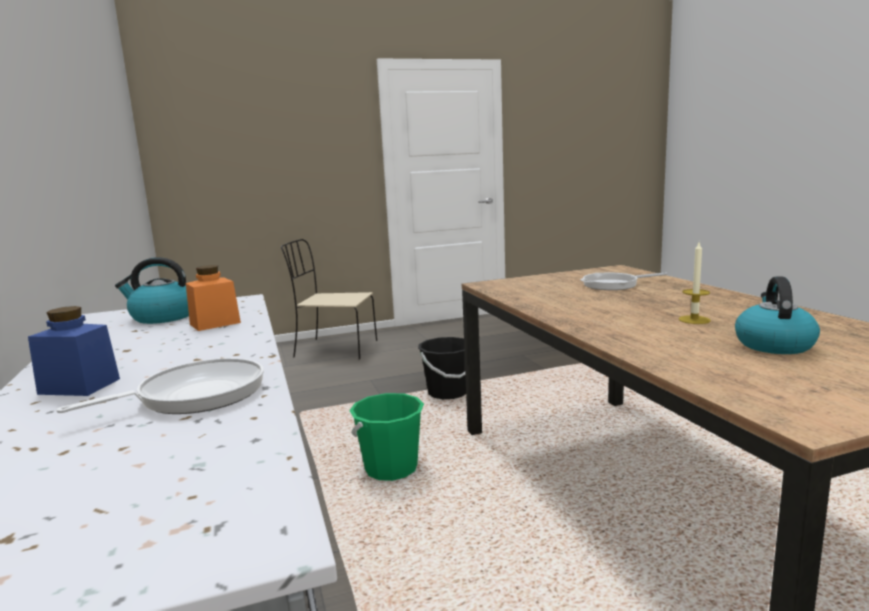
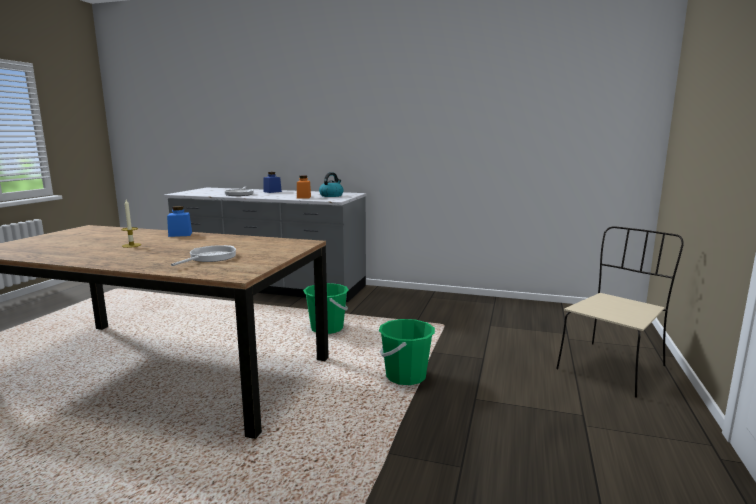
camera: 125 degrees right, 0 degrees up
black bucket [418,337,466,399] -> green bucket [379,319,435,385]
kettle [735,277,820,354] -> none
none -> blue jar [167,206,192,237]

